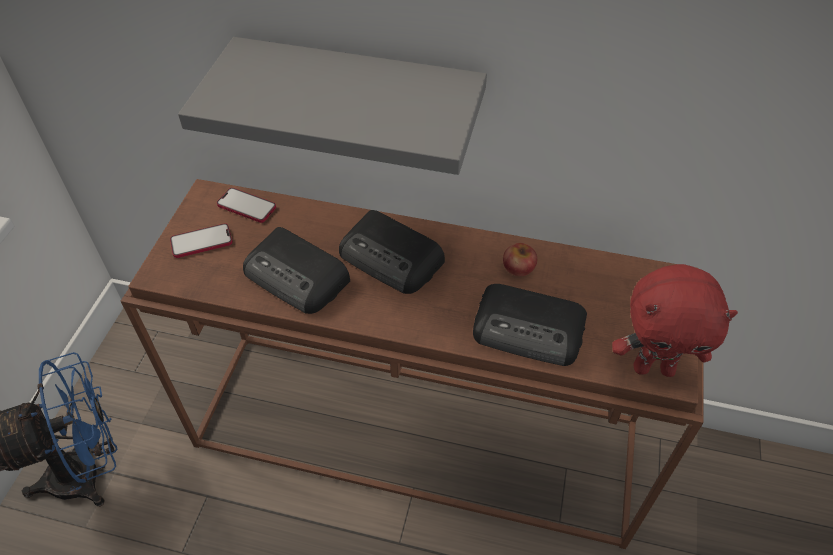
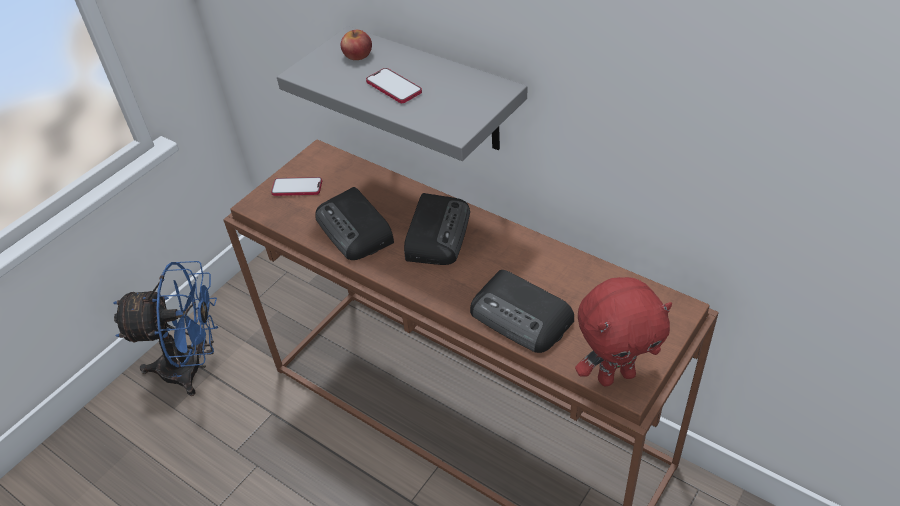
camera: 25 degrees right, 5 degrees down
phone [217,188,276,223] -> phone moved to [366,68,422,103]
radio [339,210,445,294] -> radio turned 135 degrees counterclockwise [404,193,470,265]
apple [503,243,537,276] -> apple moved to [341,30,372,60]
red plush toy [612,264,738,377] -> red plush toy turned 45 degrees counterclockwise [575,277,672,386]

